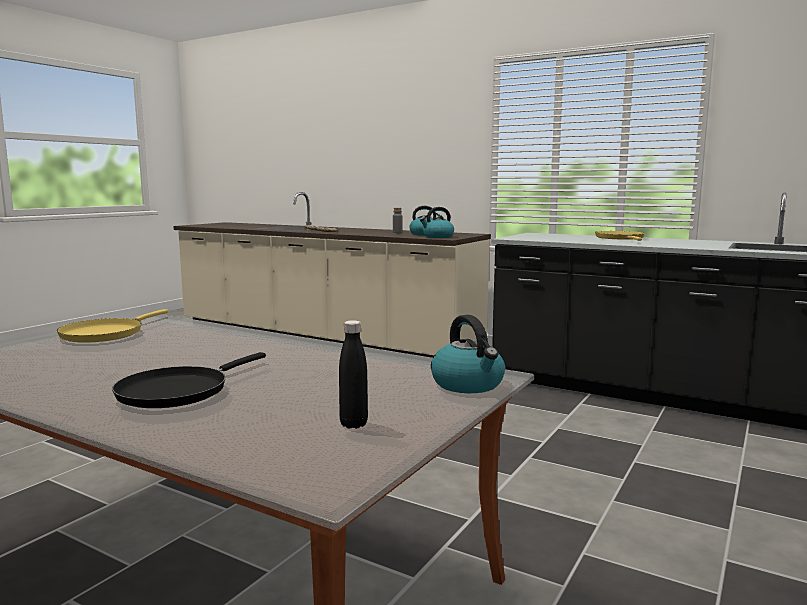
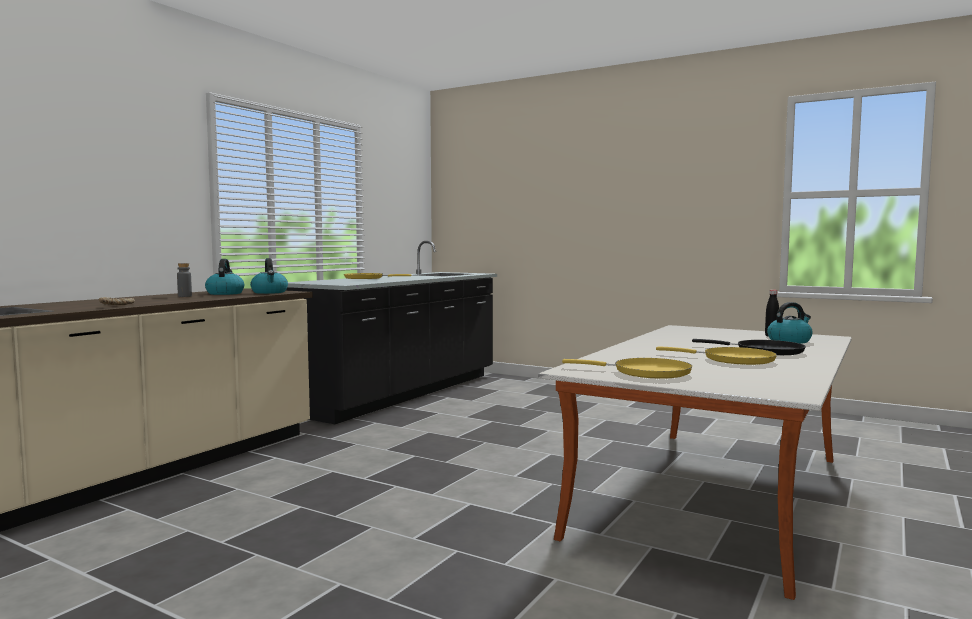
camera: 90 degrees left, 5 degrees down
kettle [431,315,505,393] -> kettle moved to [767,302,813,344]
none -> yellow frying pan [656,346,777,365]

